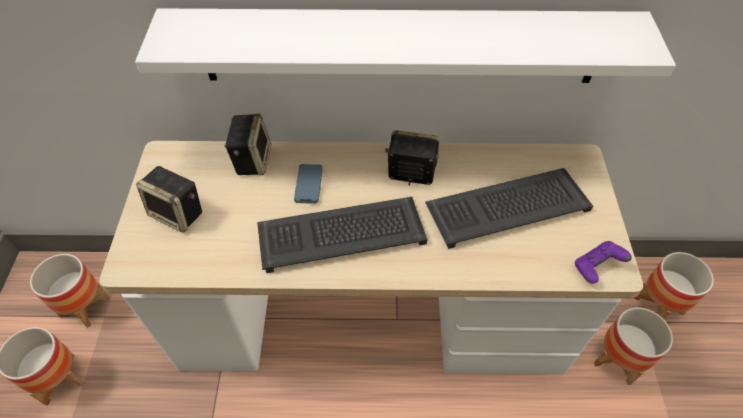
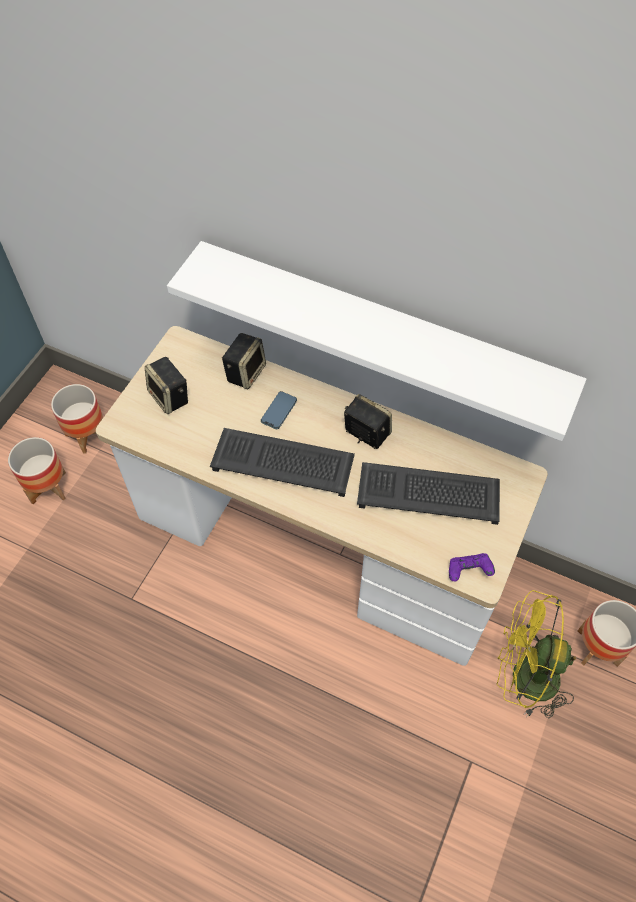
camera: 25 degrees right, 5 degrees up
planter [594,307,673,385] -> yellow fan [496,590,576,719]

